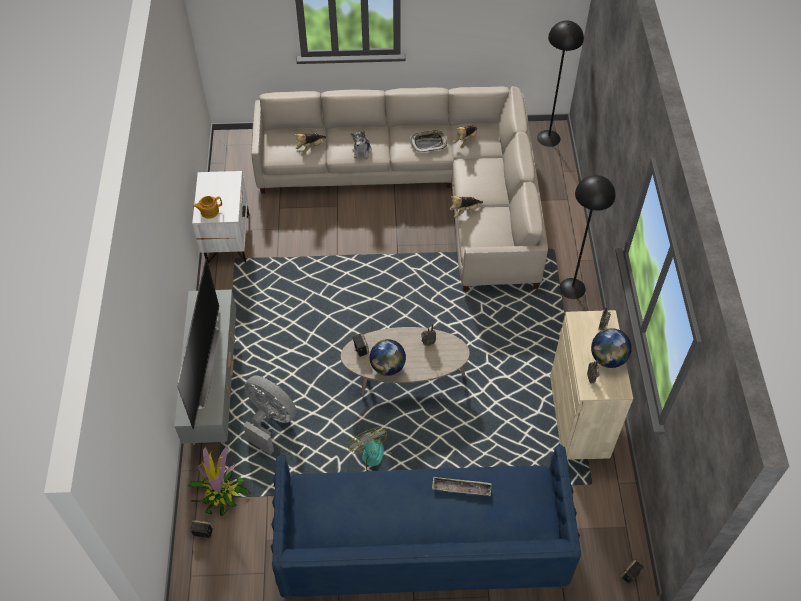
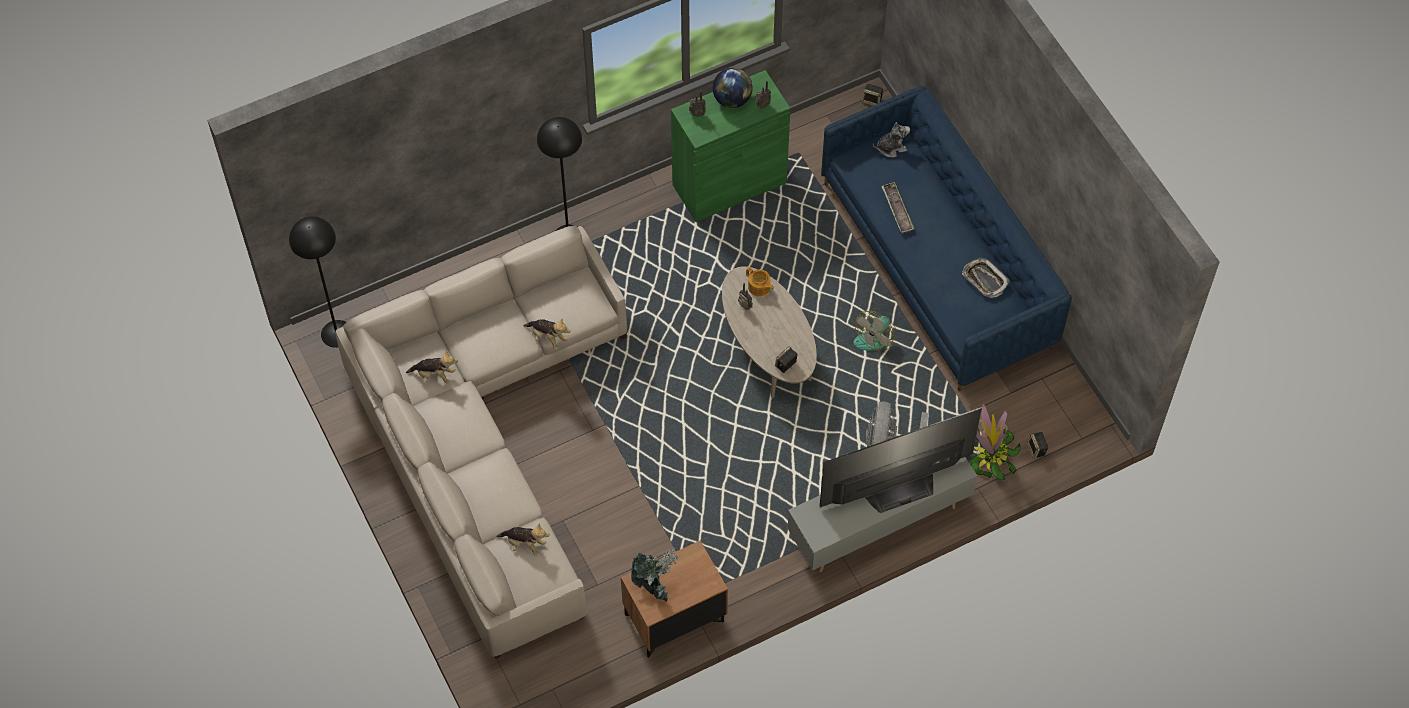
camera: 115 degrees left, 5 degrees up
white nightstand [192,171,249,264] -> brown nightstand [621,540,728,658]
teapot [193,196,222,219] -> teapot moved to [746,267,774,297]
plush toy [351,131,372,159] -> plush toy moved to [873,122,910,157]
globe [370,339,406,376] -> none
tray [410,129,447,153] -> tray moved to [962,258,1010,298]
beige cabinet [550,310,633,460] -> green cabinet [671,70,791,222]
none -> potted plant [631,548,678,602]

